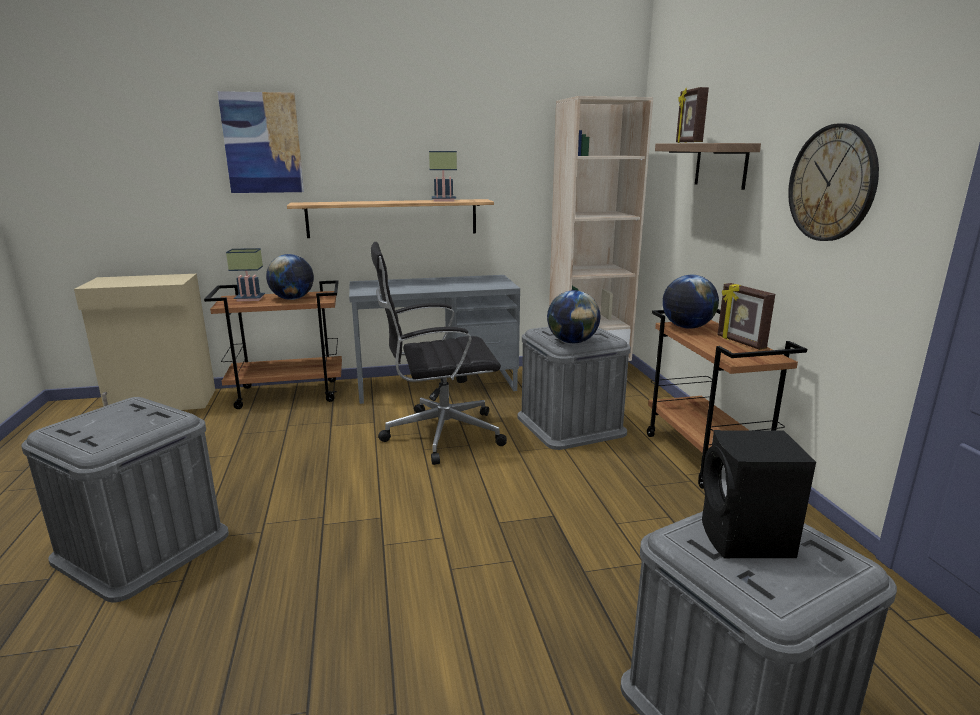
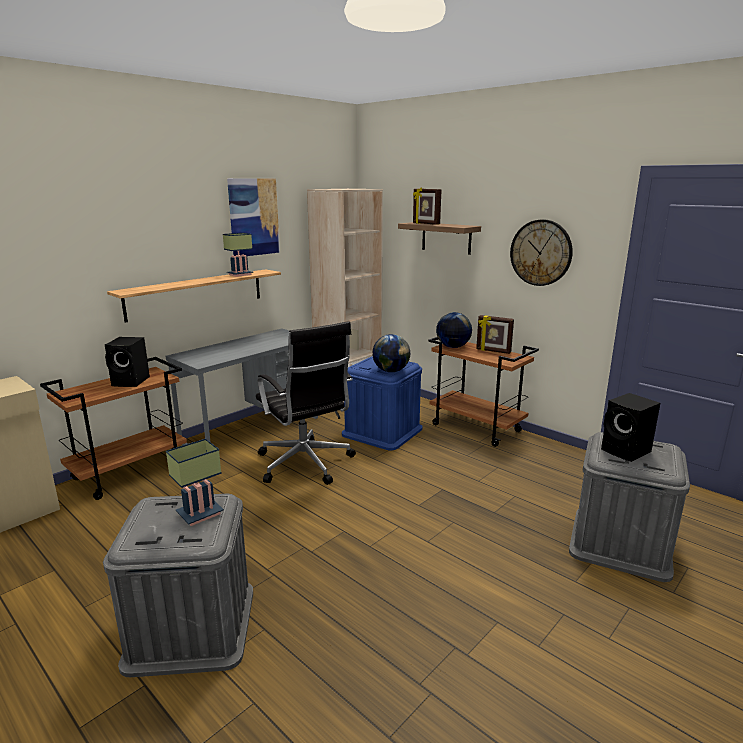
camera: 35 degrees left, 0 degrees up
picture [217,91,304,193] -> picture moved to [227,178,280,256]
table lamp [226,248,265,301] -> table lamp moved to [166,439,224,526]
globe [266,254,314,300] -> black speaker [105,337,150,387]
black office chair [371,242,507,465] -> black office chair turned 75 degrees counterclockwise [256,322,356,485]
grey storage box [518,327,631,450] -> blue storage box [342,356,422,450]

